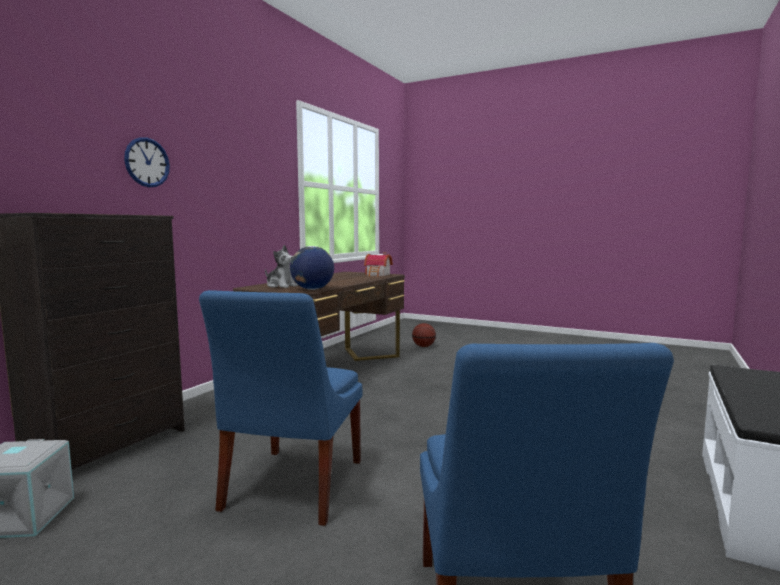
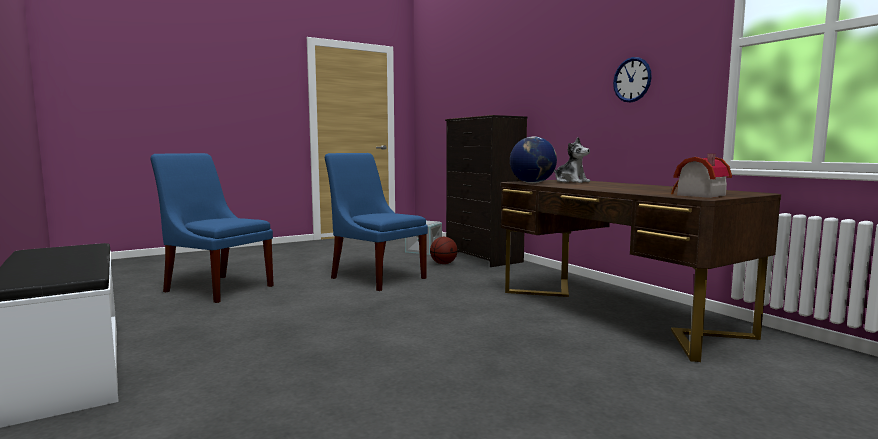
camera: 120 degrees right, 0 degrees up
wall clock [124,137,170,187] -> wall clock moved to [613,57,652,102]
plush toy [265,245,298,288] -> plush toy turned 105 degrees counterclockwise [554,137,590,183]
basketball [412,323,436,347] -> basketball moved to [430,237,458,264]

